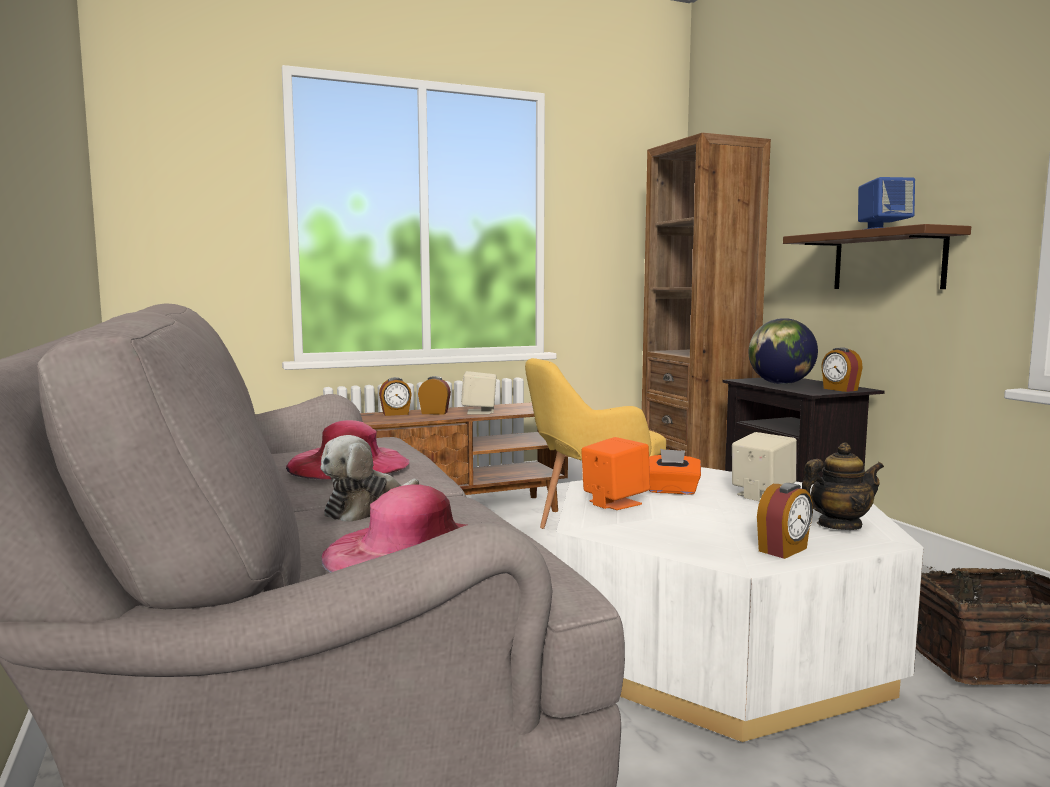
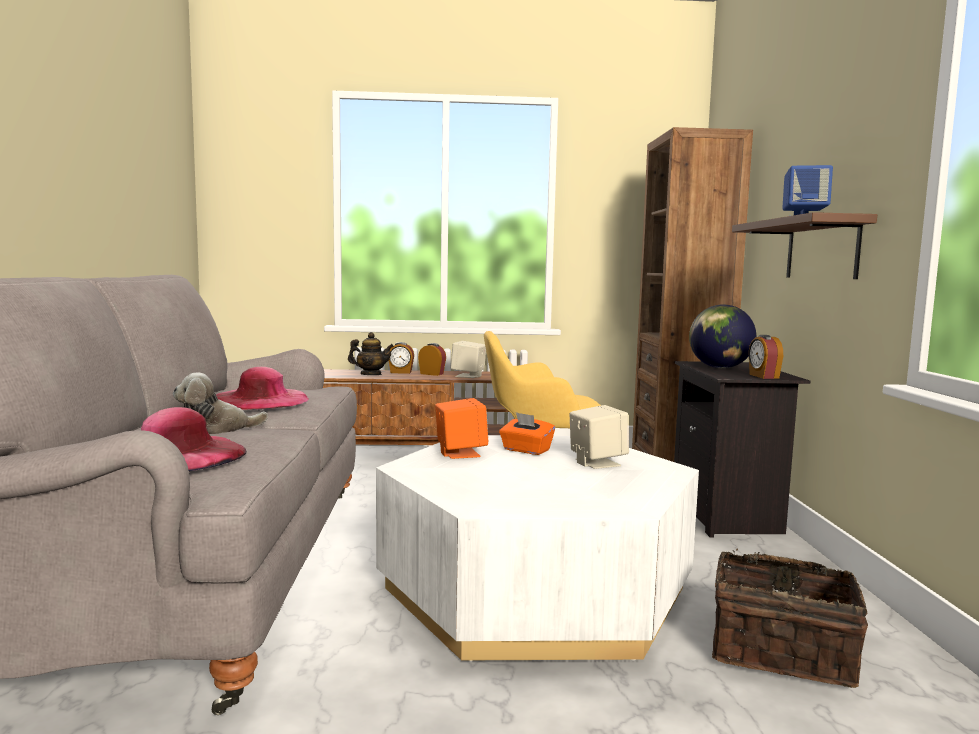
camera: 20 degrees right, 0 degrees up
alarm clock [757,483,813,559] -> none
teapot [802,443,884,530] -> teapot moved to [348,332,394,375]

